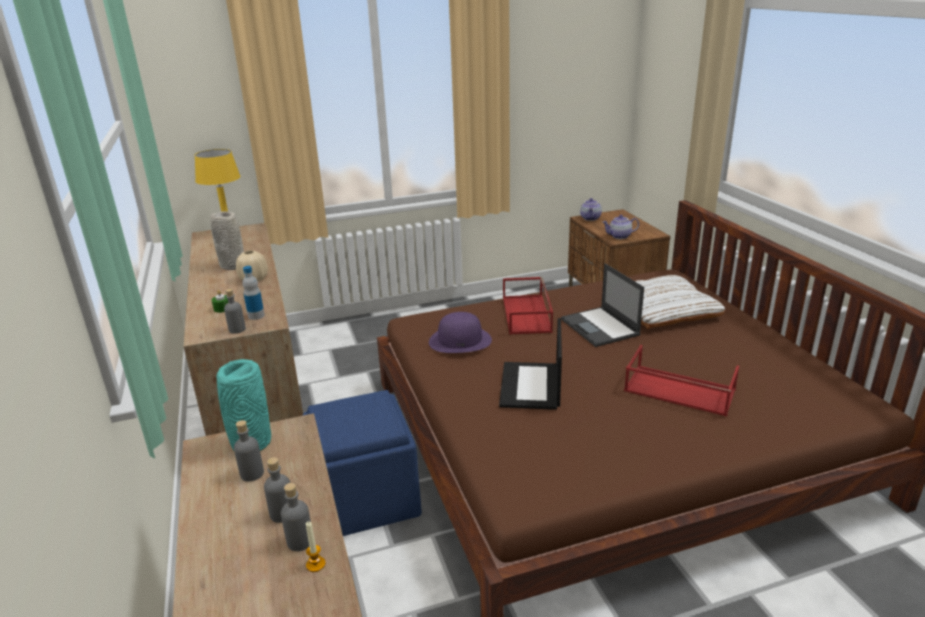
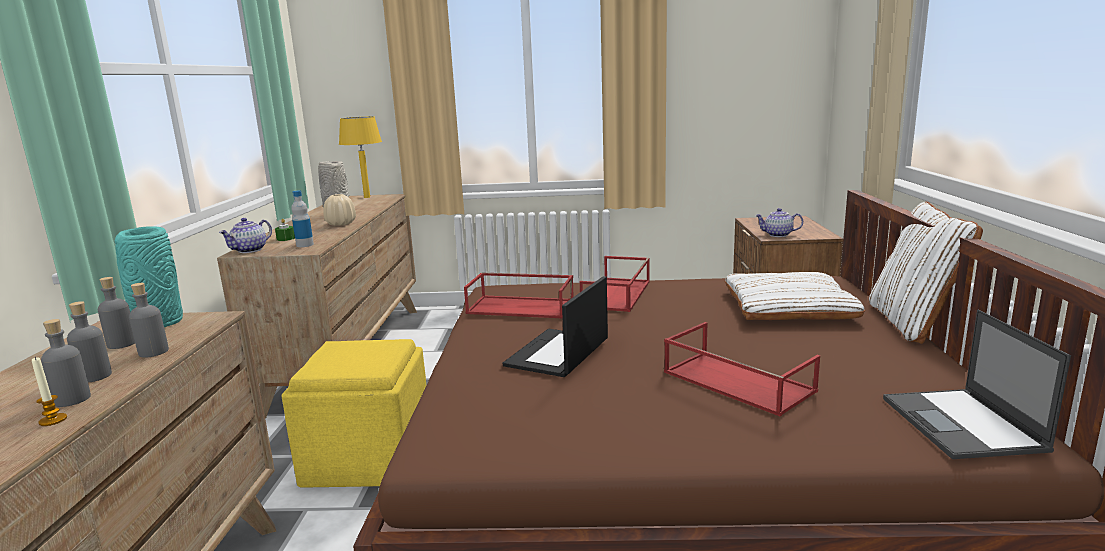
camera: 20 degrees right, 10 degrees down
grey bottle [224,289,246,334] -> grey bottle moved to [129,283,169,358]
blue ottoman [302,390,422,536] -> yellow ottoman [281,339,426,487]
purple hat [429,312,492,353] -> red tray [464,272,574,318]
laptop [561,263,644,347] -> laptop moved to [883,310,1071,459]
teapot [580,198,602,221] -> teapot moved to [219,218,272,253]
none -> white pillow [869,202,983,344]

